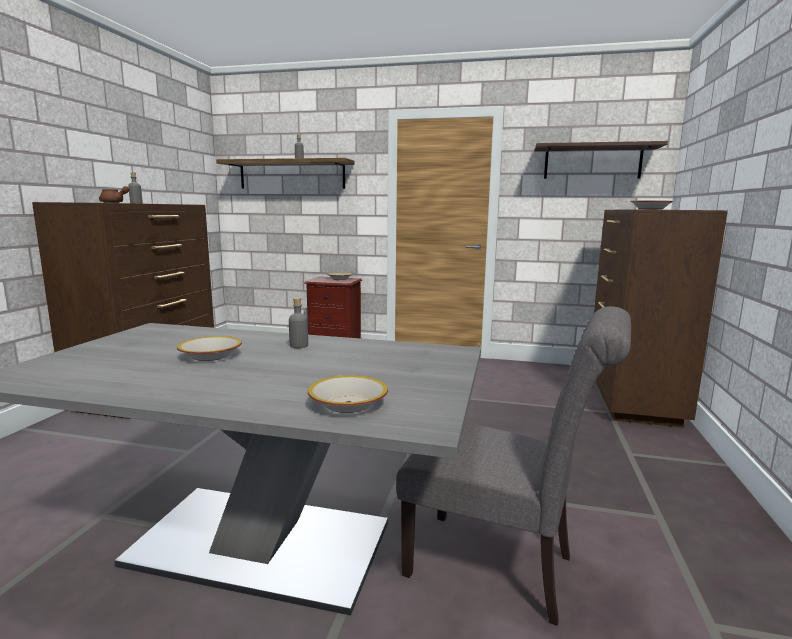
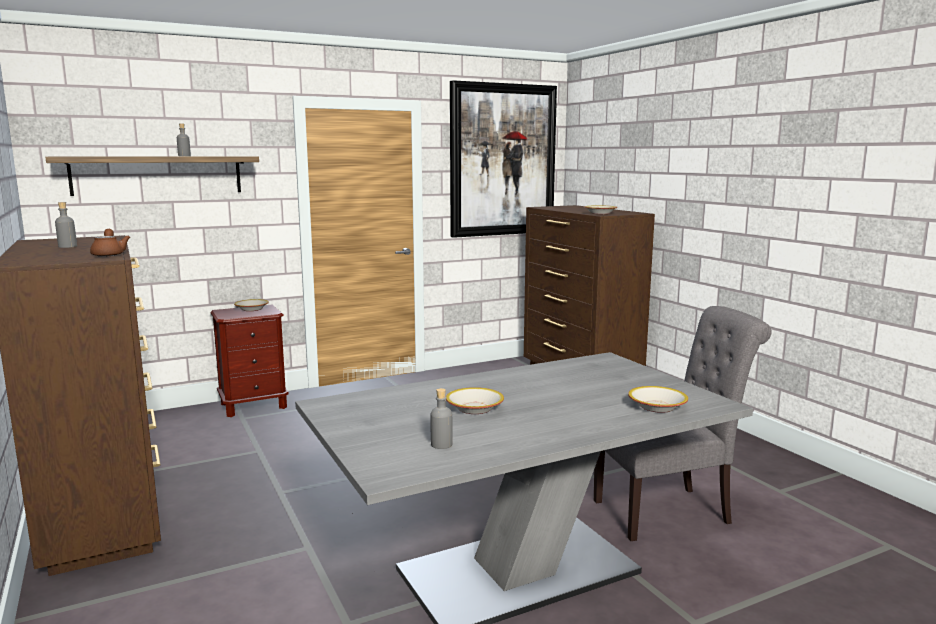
camera: 40 degrees left, 0 degrees up
grey bottle [289,297,308,348] -> grey bottle moved to [430,388,453,449]
shelf [535,141,668,179] -> picture [450,80,557,238]

